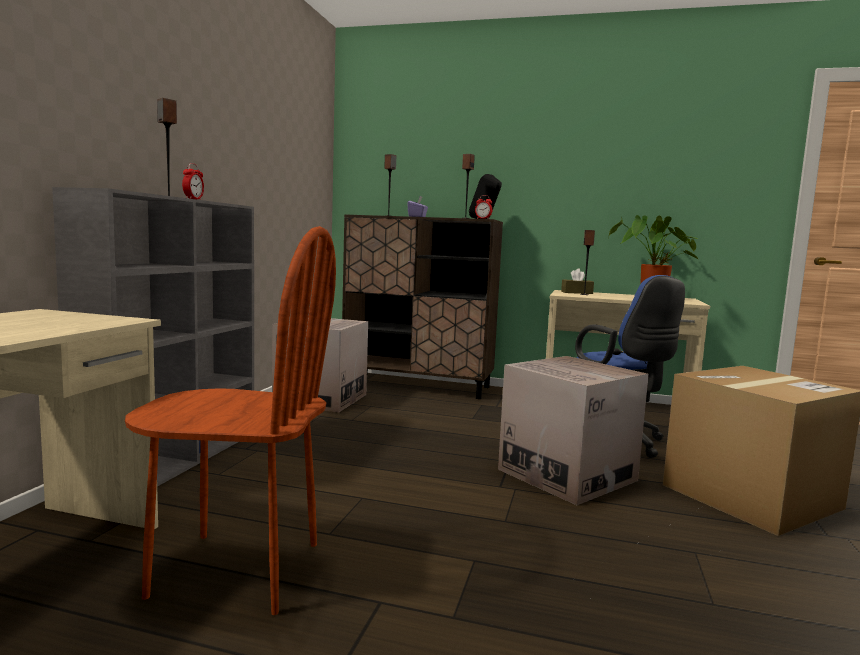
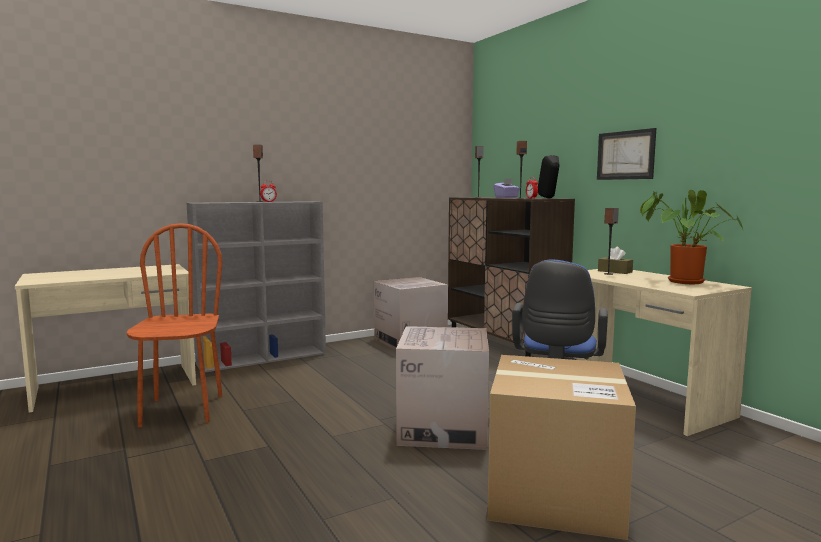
camera: 45 degrees right, 0 degrees up
brown chair [125,226,336,615] -> brown chair turned 150 degrees counterclockwise [126,223,223,427]
none -> picture [597,128,656,180]

